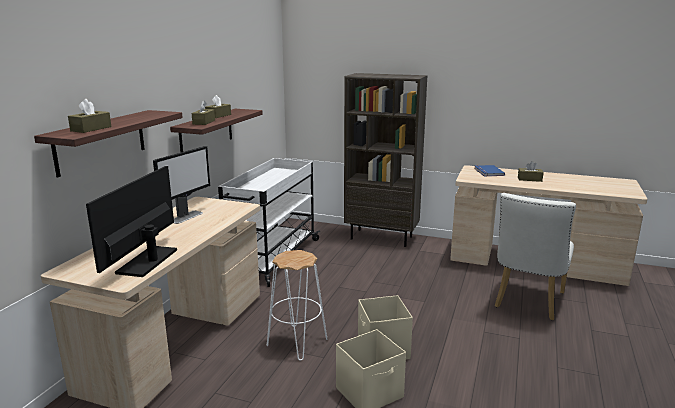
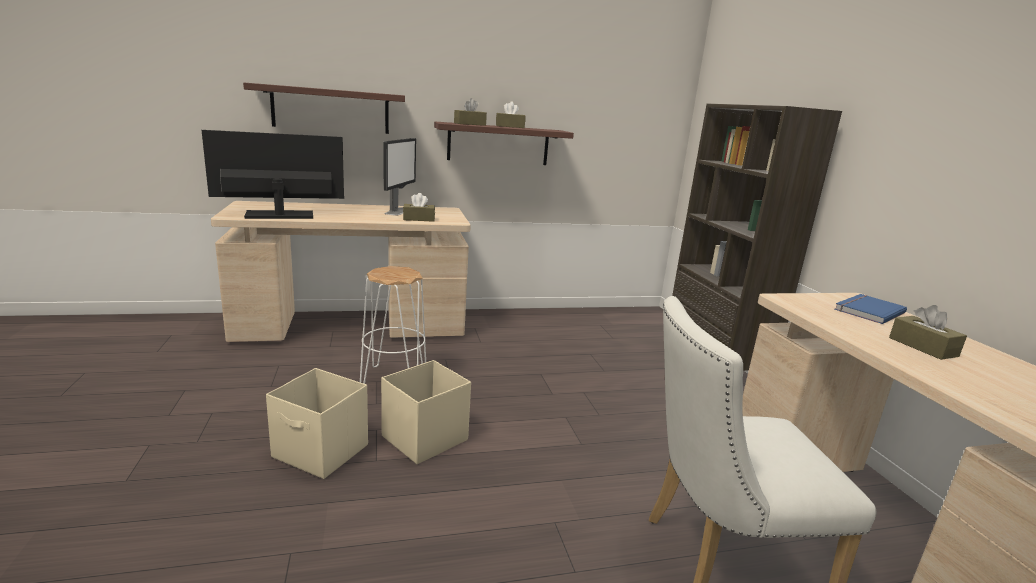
camera: 55 degrees right, 0 degrees up
brown tissue box [68,99,111,133] -> brown tissue box moved to [403,193,435,222]
monitor [153,146,210,224] -> monitor turned 75 degrees counterclockwise [383,138,416,216]
white cart [218,158,321,287] -> none

